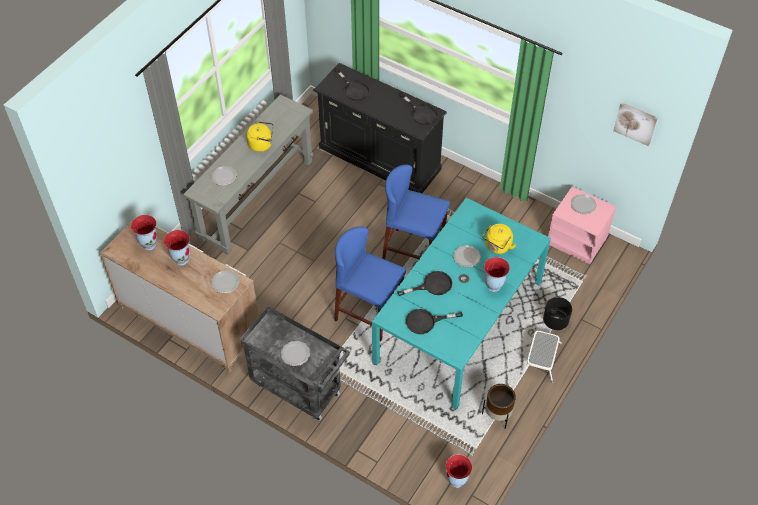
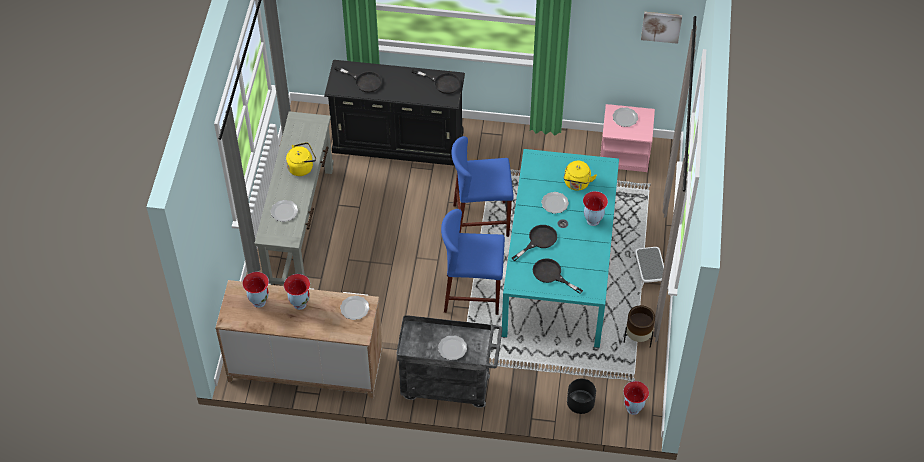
camera: 25 degrees left, 0 degrees up
black frying pan [406,309,463,334] -> black frying pan turned 75 degrees clockwise [533,258,583,294]
black planter [543,297,572,330] -> black planter moved to [567,379,596,414]

